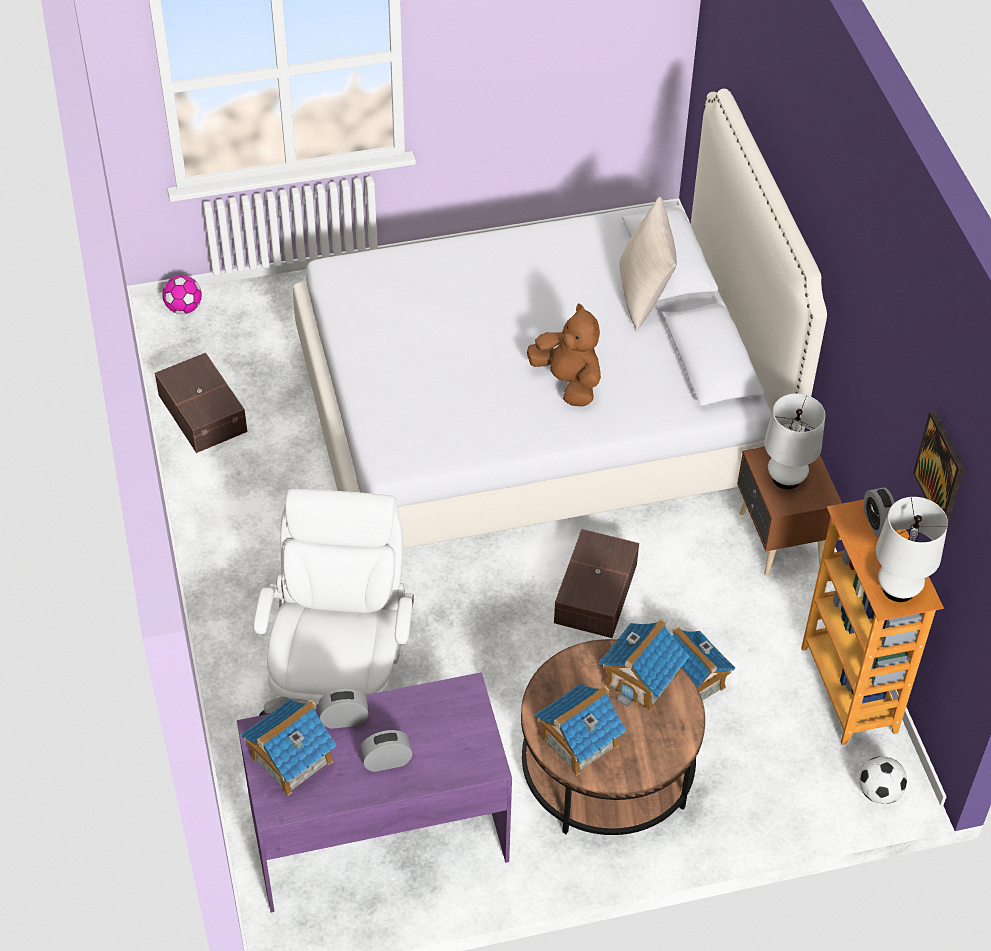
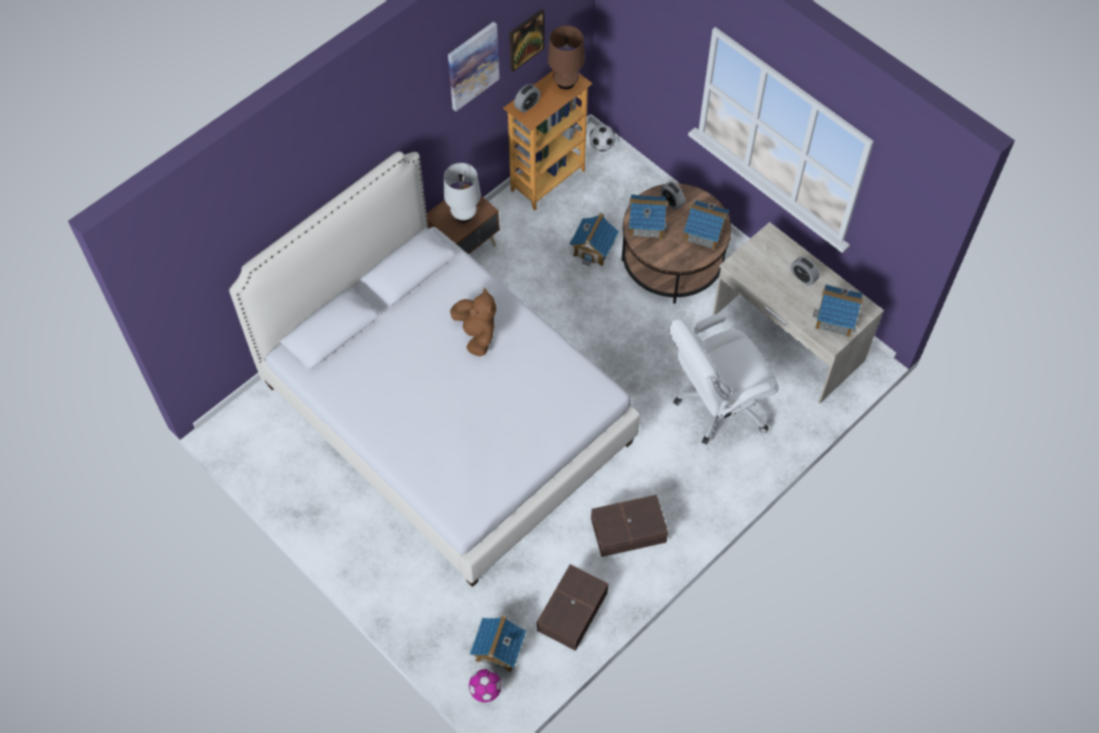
camera: 120 degrees left, 10 degrees up
purple desk [237,672,512,912] -> beige desk [712,222,884,403]
alarm clock [318,689,369,729] -> alarm clock moved to [660,181,685,210]
brown plush toy [527,304,601,407] -> brown plush toy turned 135 degrees clockwise [450,288,496,356]
brown storage box [554,529,639,638] -> brown storage box moved to [591,494,668,557]
beige pillow [620,197,677,332] -> none
white table lamp [876,497,948,602] -> brown table lamp [548,26,585,90]
none -> picture [448,21,499,111]
none -> toy house [470,615,526,672]

